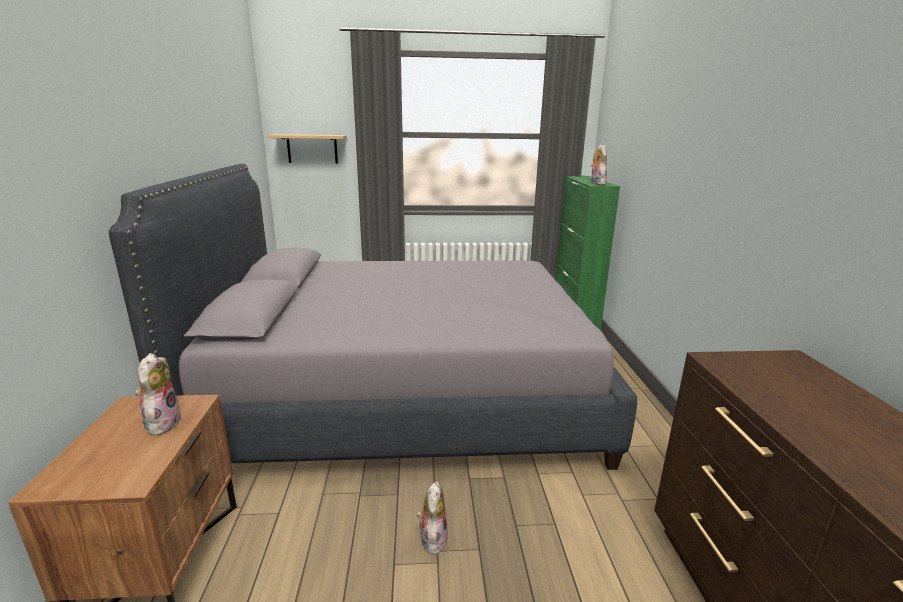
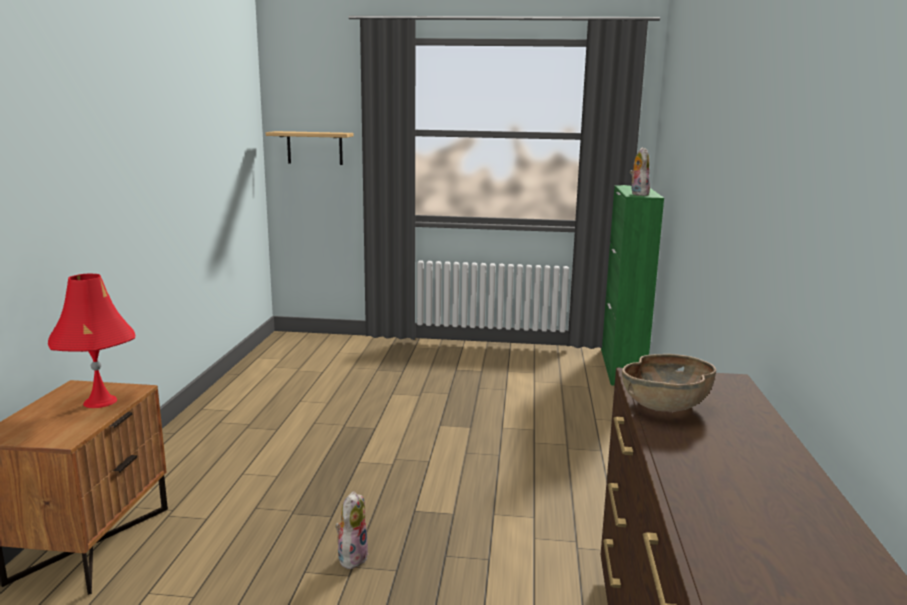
camera: 10 degrees right, 5 degrees down
grey bed [109,164,637,470] -> none
plush toy [135,353,182,436] -> red table lamp [48,274,135,408]
none -> brown bowl [622,354,716,412]

